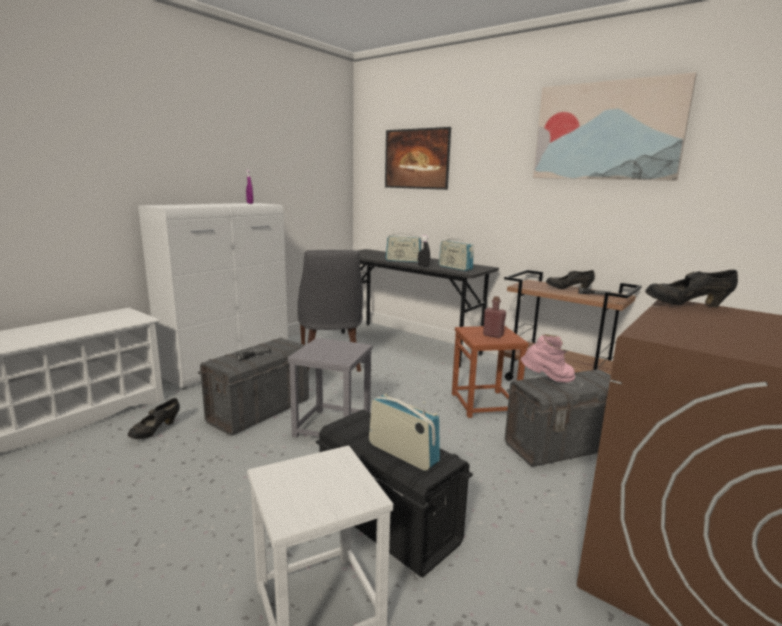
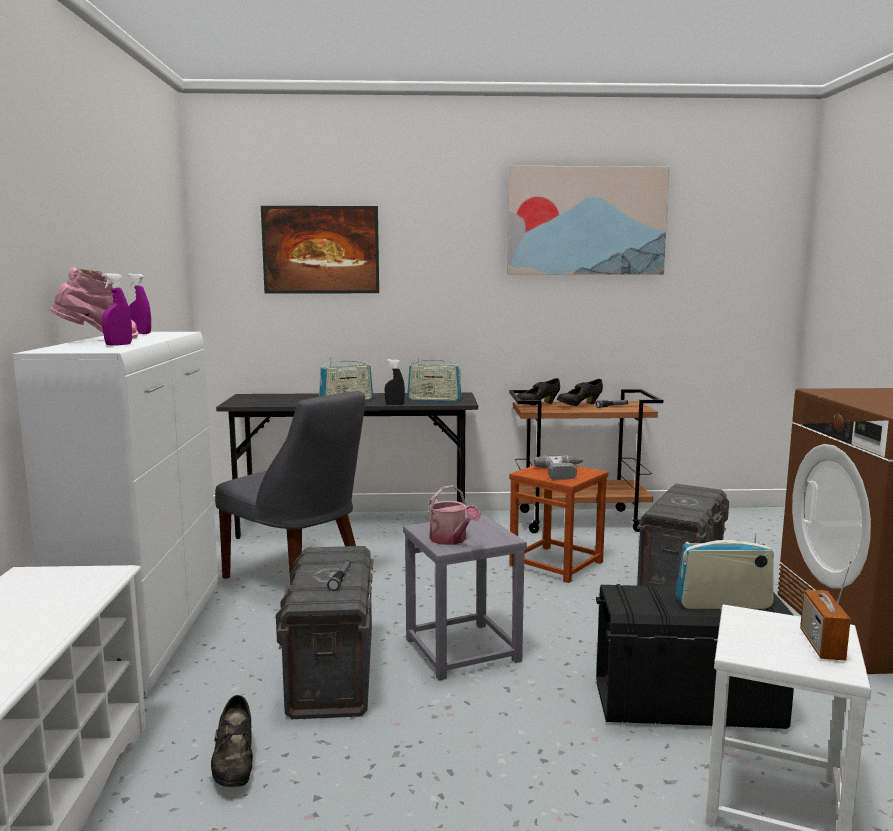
camera: 40 degrees left, 5 degrees down
red bottle [483,296,506,338] -> power drill [534,455,584,480]
pink boot [521,334,575,383] -> pink boot moved to [50,267,139,339]
black shoe [645,270,738,307] -> black shoe moved to [517,378,560,406]
none -> purple spray bottle [102,273,132,345]
none -> watering can [428,485,480,545]
none -> radio [800,561,852,660]

